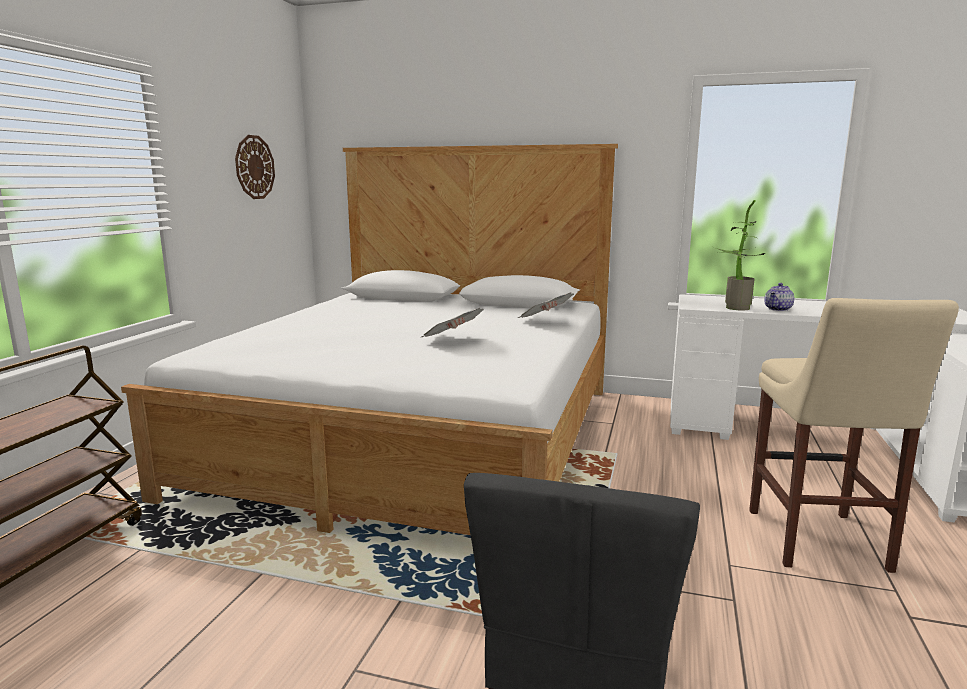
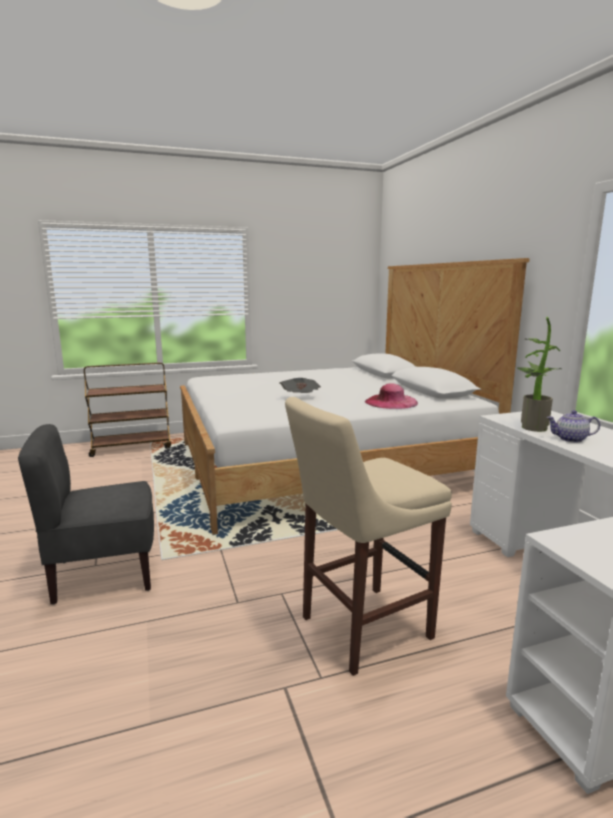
camera: 55 degrees right, 0 degrees up
wall clock [235,135,275,199] -> none
newspaper [518,292,574,318] -> pink hat [365,383,418,409]

